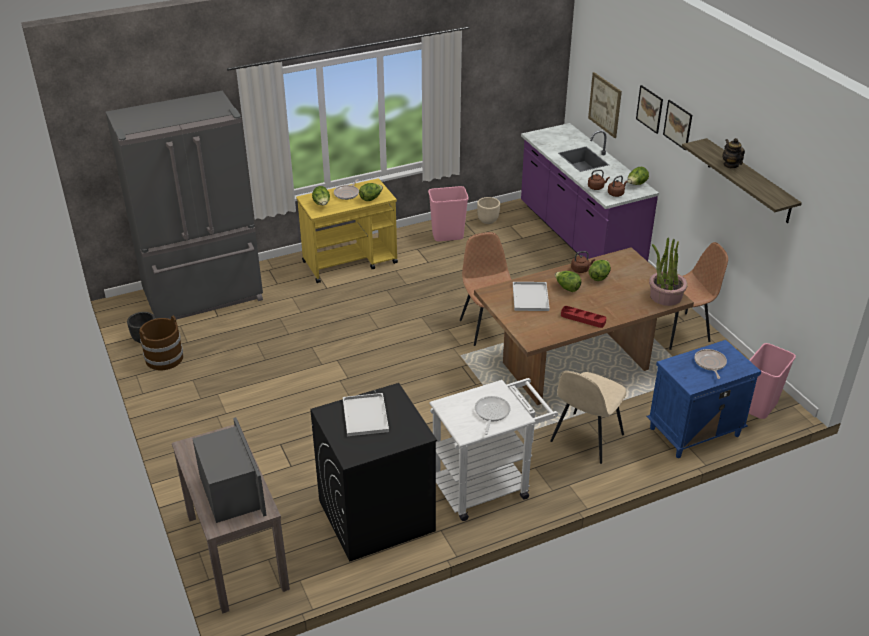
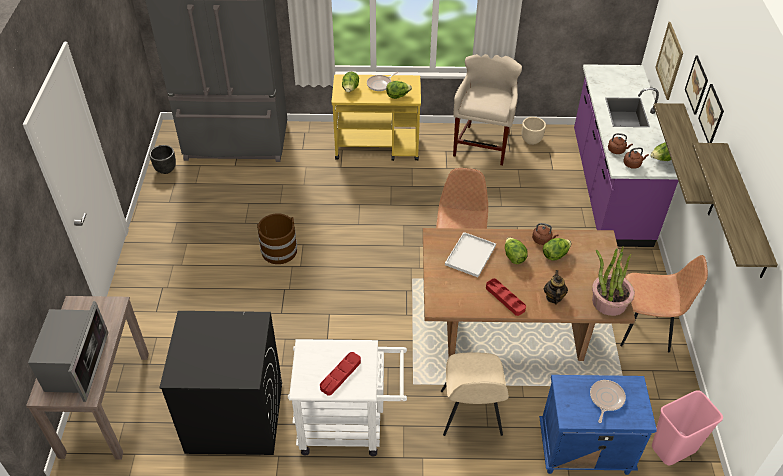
camera: 25 degrees right, 10 degrees up
brown bucket [139,316,183,370] -> brown bucket moved to [257,214,297,264]
white tray [343,393,389,436] -> none
pink trash can [428,186,469,241] -> beige stool [453,54,522,166]
frying pan [475,396,511,435] -> red tray [320,352,361,396]
beige chair [550,371,627,464] -> beige chair turned 60 degrees counterclockwise [441,353,509,436]
teapot [722,138,745,168] -> teapot moved to [544,270,568,305]
none -> shelf [653,103,714,215]

